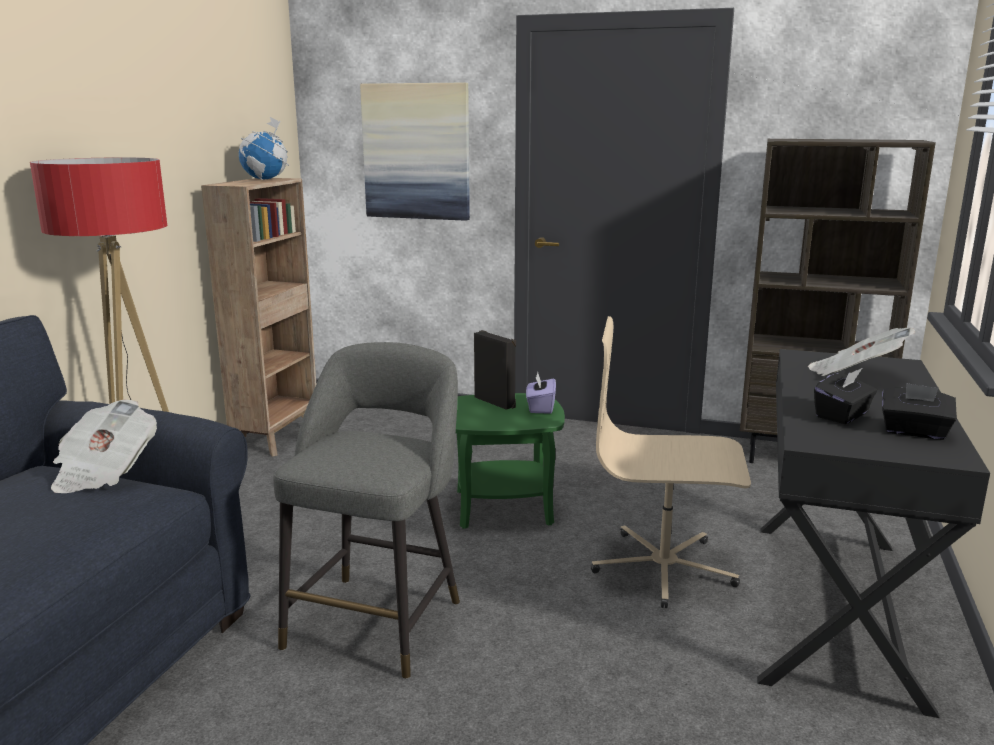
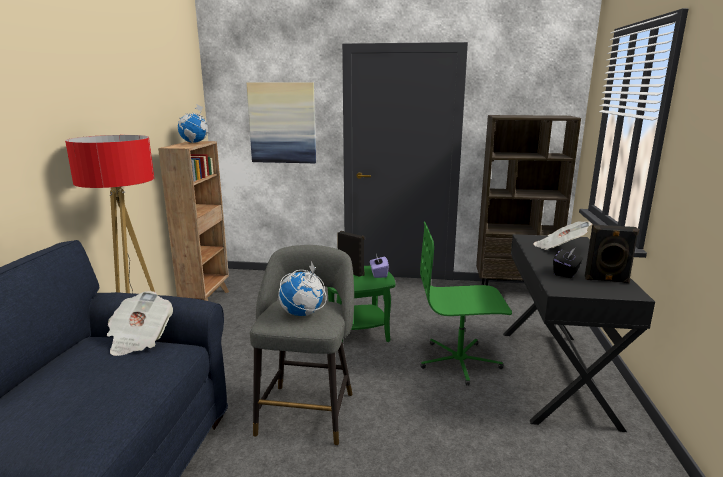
camera: 10 degrees left, 0 degrees up
beige office chair [591,316,751,608] -> green office chair [420,221,512,386]
black tissue box [882,383,957,440] -> black speaker [585,224,640,283]
none -> globe [278,261,327,316]

